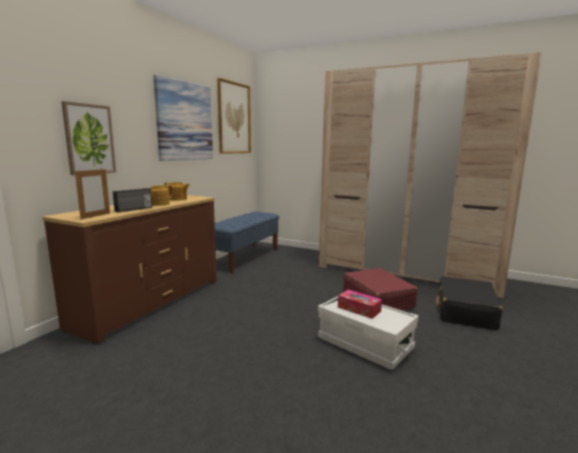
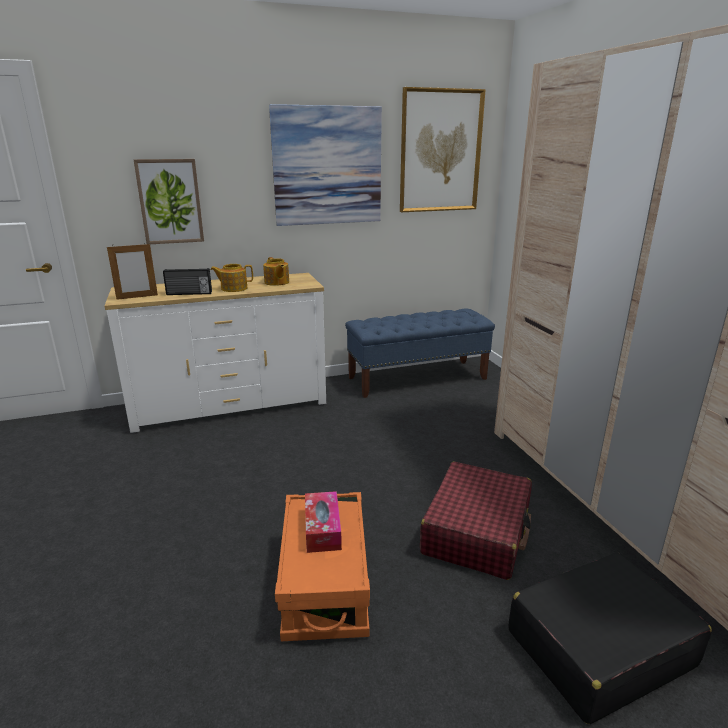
camera: 45 degrees right, 10 degrees up
brown dresser [42,195,217,344] -> white dresser [104,273,326,433]
white storage box [318,296,419,370] -> orange storage box [275,492,370,641]

